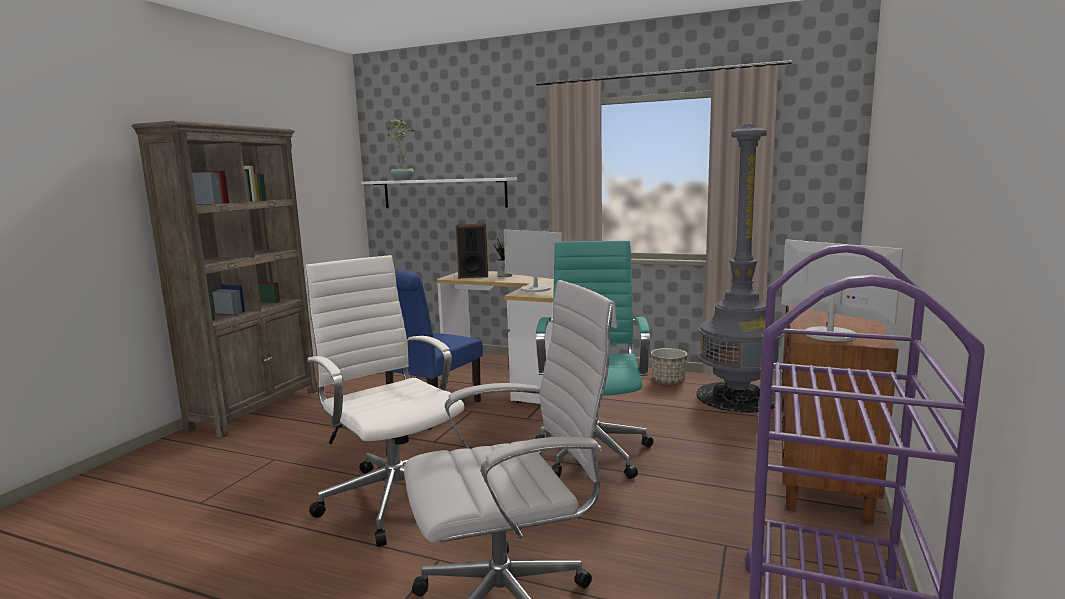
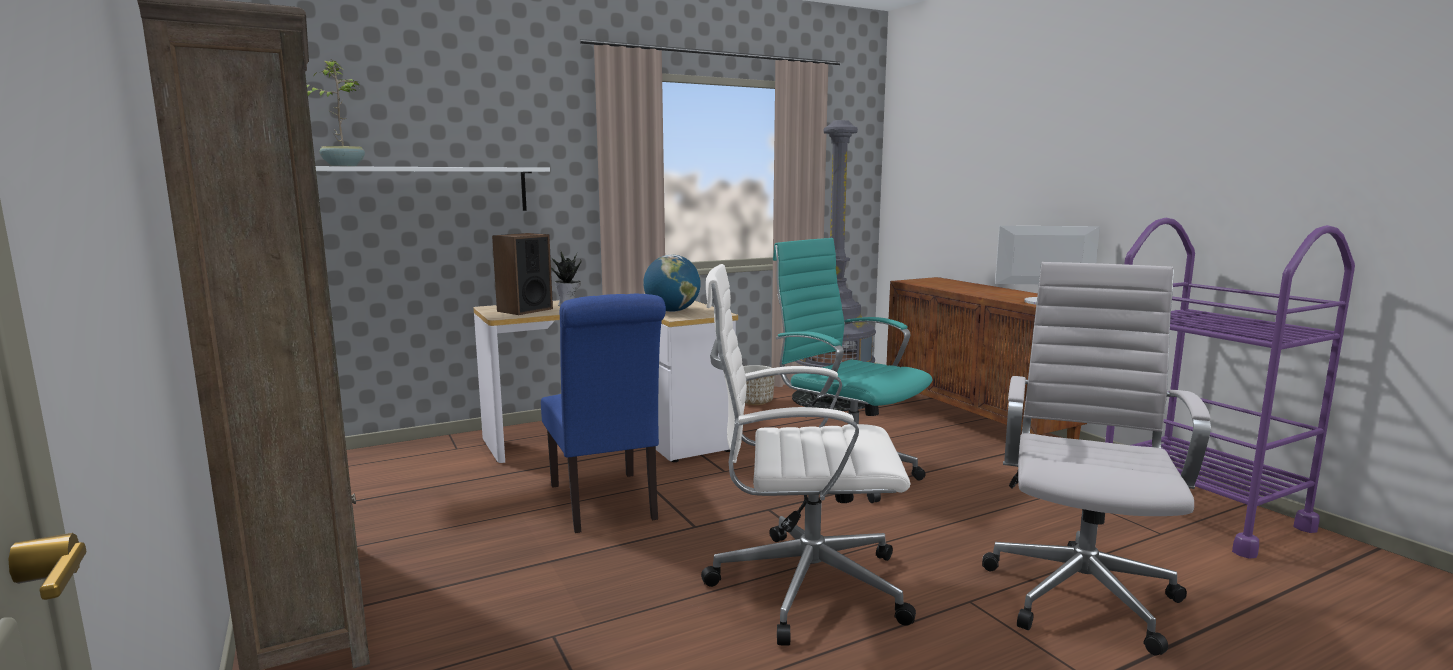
camera: 50 degrees left, 0 degrees up
monitor [504,230,563,292] -> globe [643,255,701,312]

